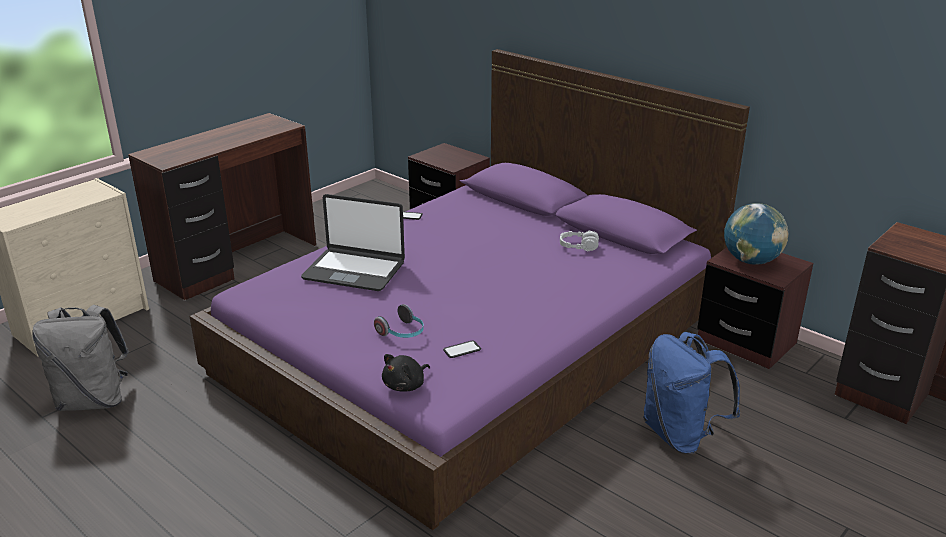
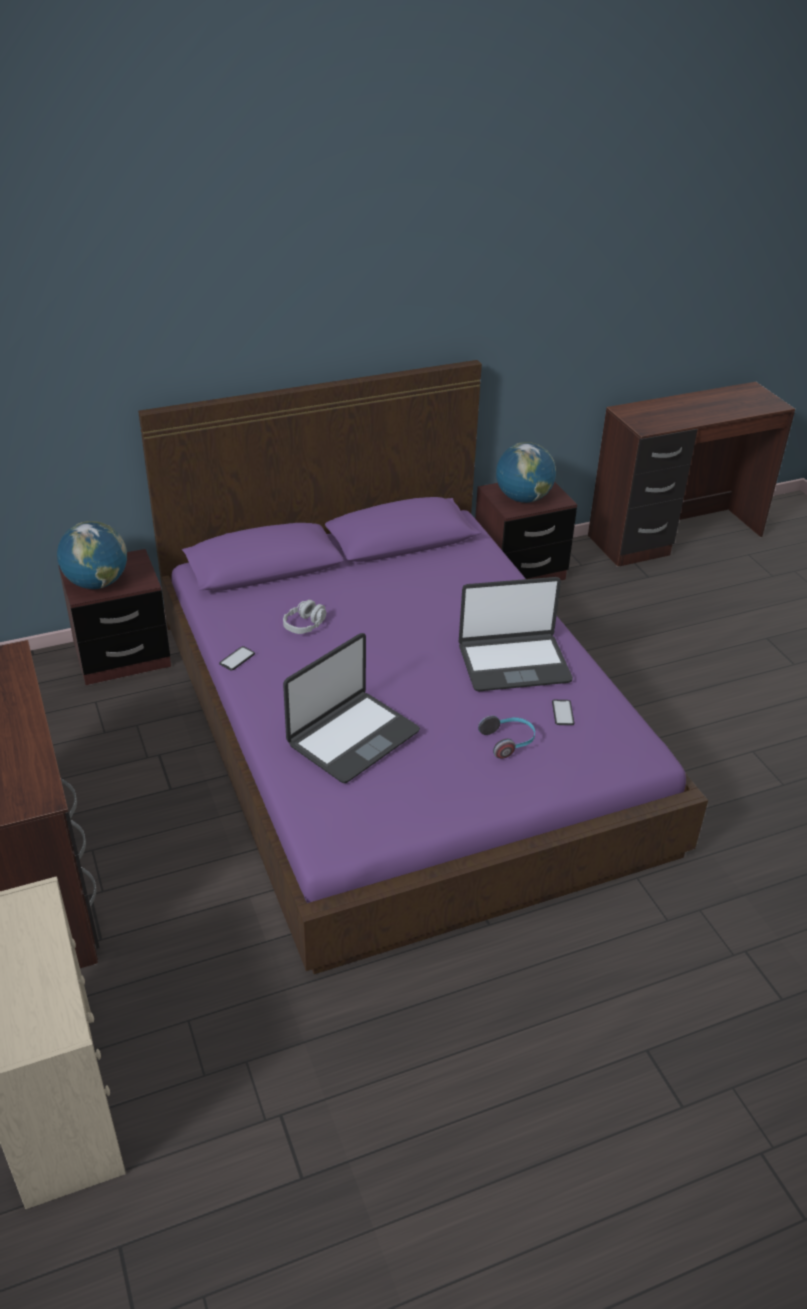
camera: 65 degrees left, 10 degrees up
grey backpack [32,305,129,411] -> none
black plush toy [382,354,430,392] -> none
grey headphones [560,231,599,251] -> grey headphones moved to [283,599,327,634]
blue backpack [643,332,740,455] -> none
none -> globe [57,521,127,589]
none -> laptop [459,577,573,691]

